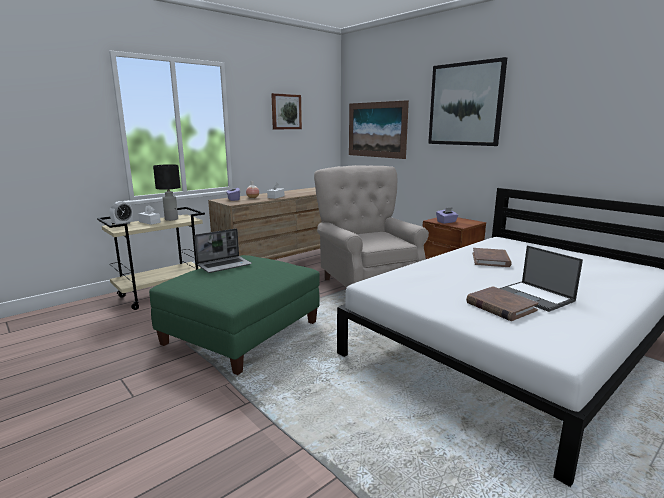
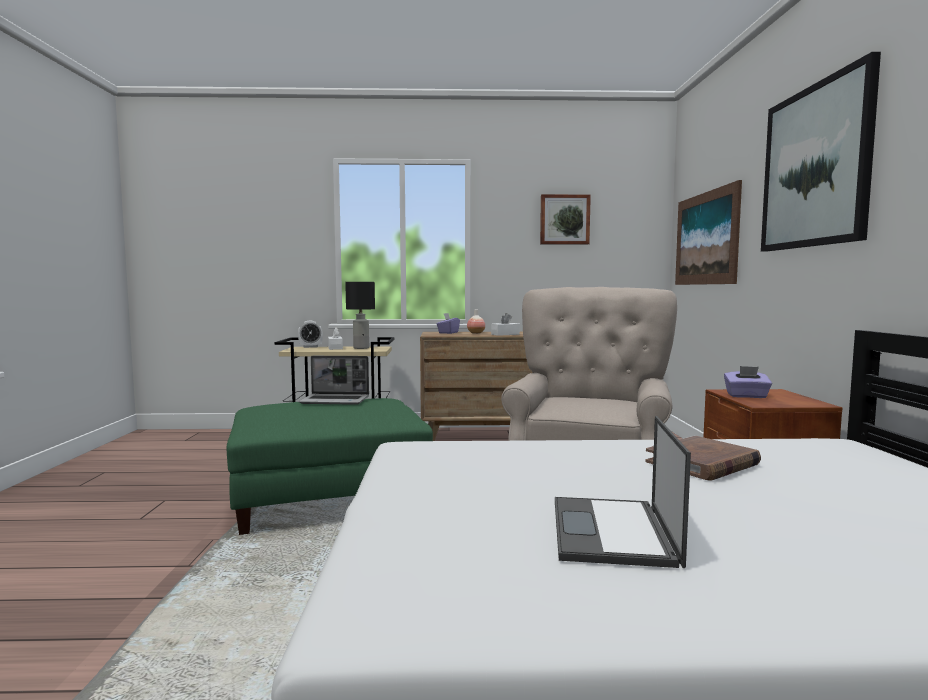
camera: 40 degrees right, 10 degrees down
brown book [466,286,539,321] -> none

